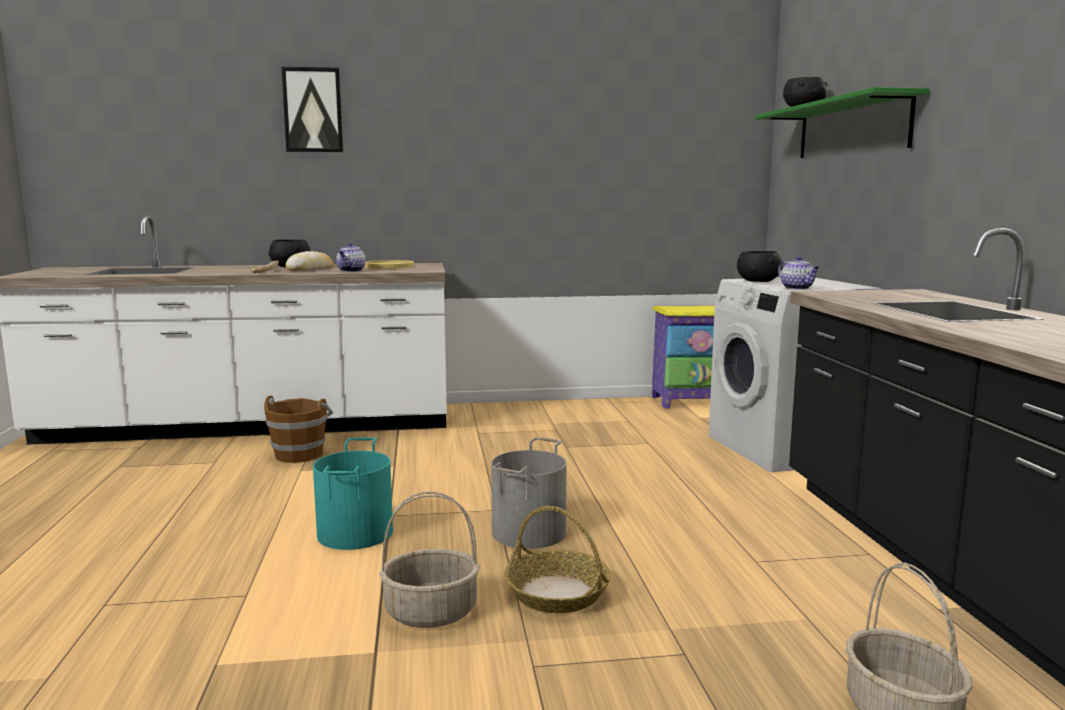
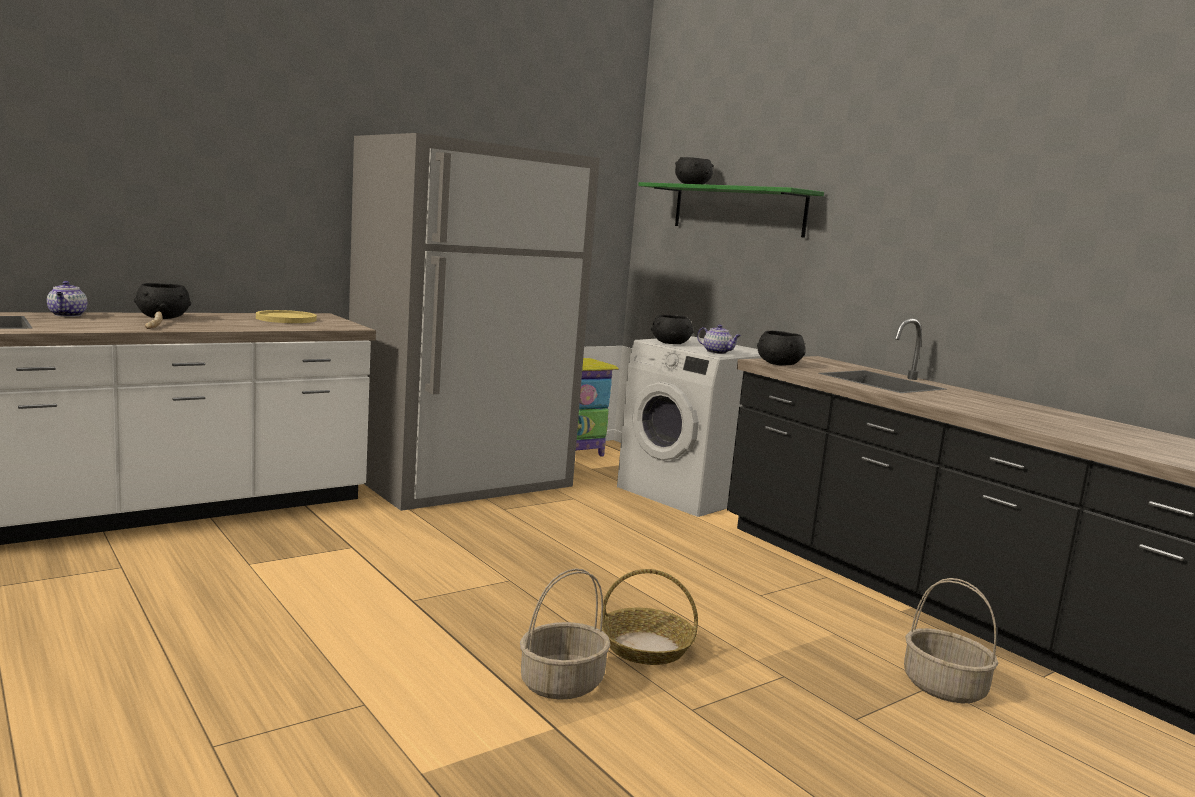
camera: 30 degrees left, 0 degrees up
brown bucket [264,396,333,463] -> none
picture [281,67,343,152] -> none
bread [286,251,334,271] -> none
turquoise bucket [313,437,393,550] -> none
teapot [336,243,366,272] -> teapot moved to [47,281,88,317]
grey bucket [491,437,567,549] -> none
none -> grey fridge [349,133,600,511]
none -> black bowl [757,331,805,366]

